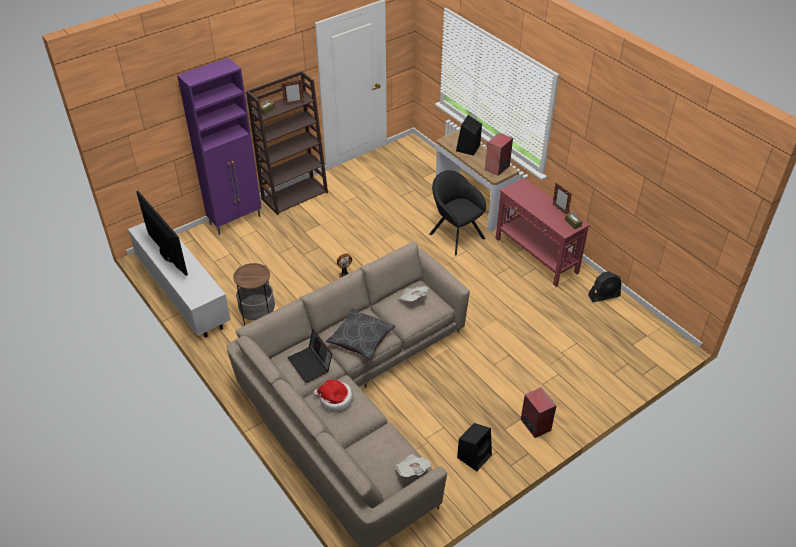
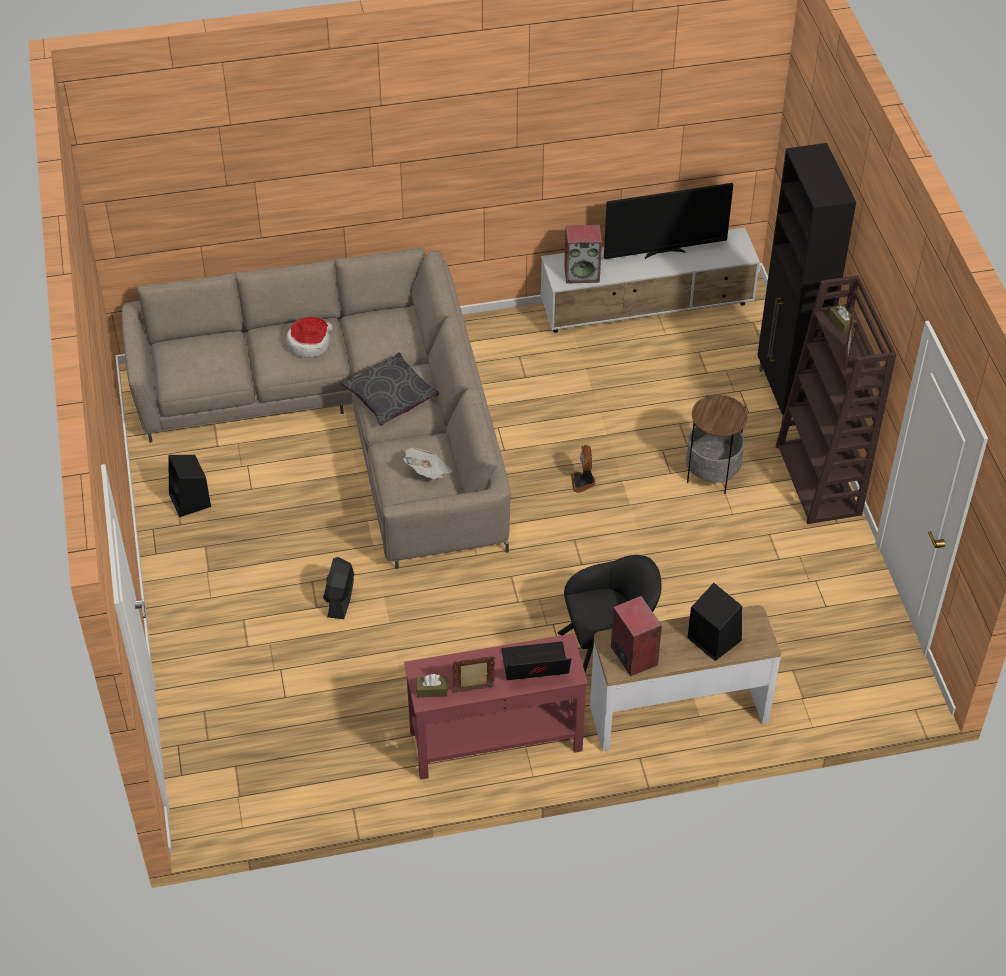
camera: 115 degrees right, 5 degrees up
purple cabinet [177,58,261,235] -> black cabinet [757,143,856,424]
side table [233,263,275,326] -> side table moved to [686,395,748,494]
laptop [287,329,332,383] -> laptop moved to [501,641,572,680]
newspaper [395,454,431,477] -> none
speaker [521,387,556,438] -> speaker moved to [564,225,602,284]
black fan [588,271,622,302] -> black fan moved to [323,557,354,619]

